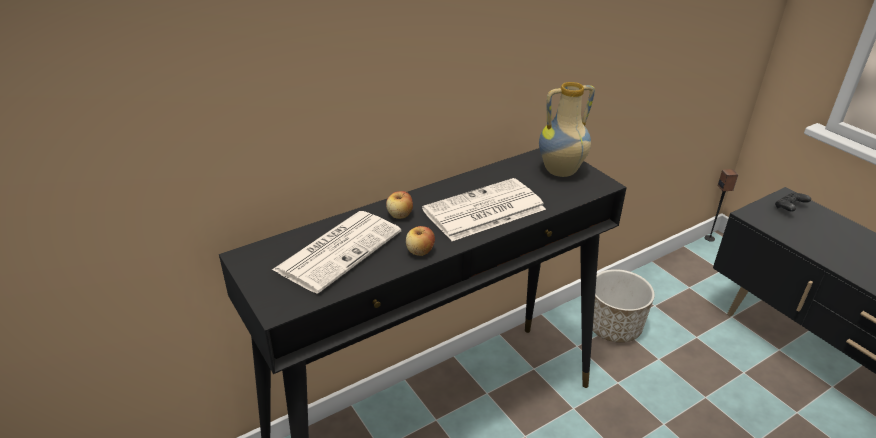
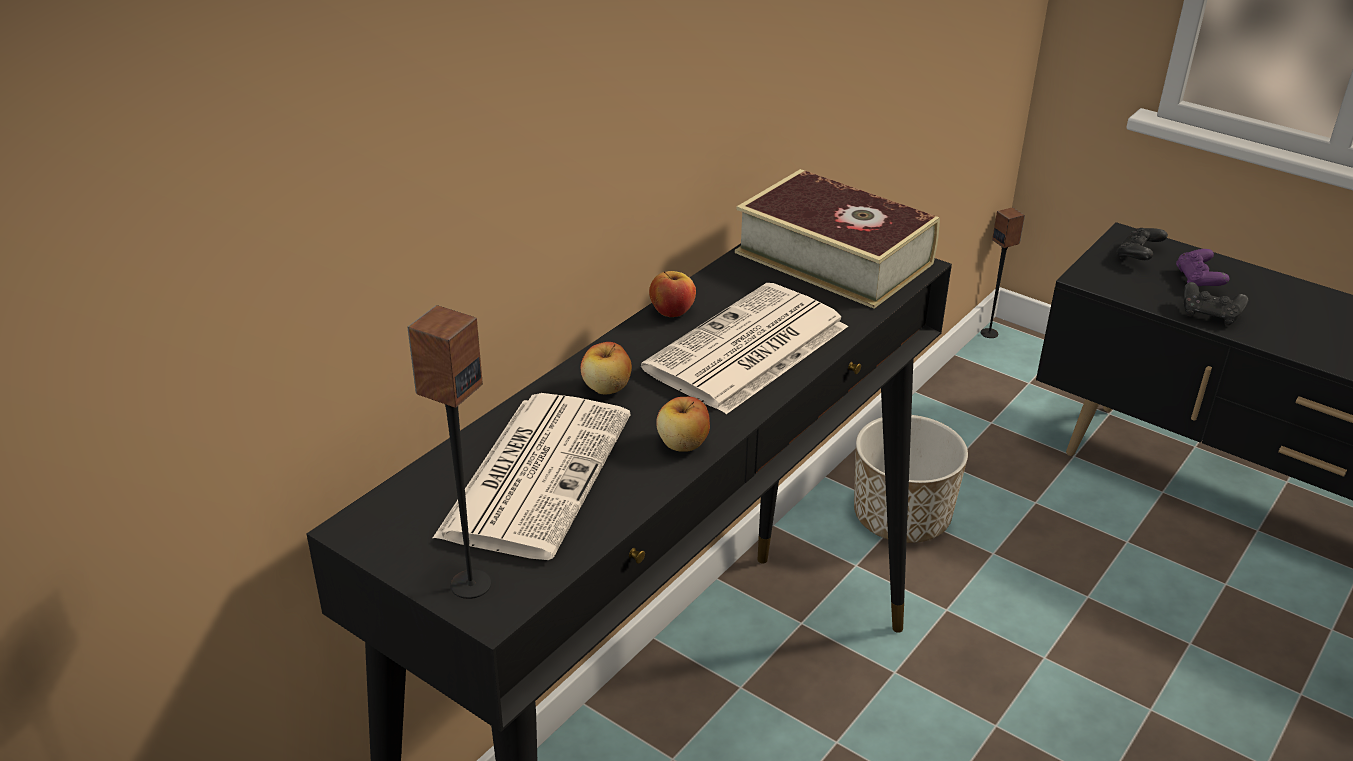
camera: 20 degrees left, 0 degrees up
vase [539,82,595,177] -> book [735,169,940,309]
none -> speaker [407,305,491,599]
none -> apple [649,271,696,317]
none -> purple game controller [1176,249,1229,286]
none -> black game controller [1183,282,1248,326]

